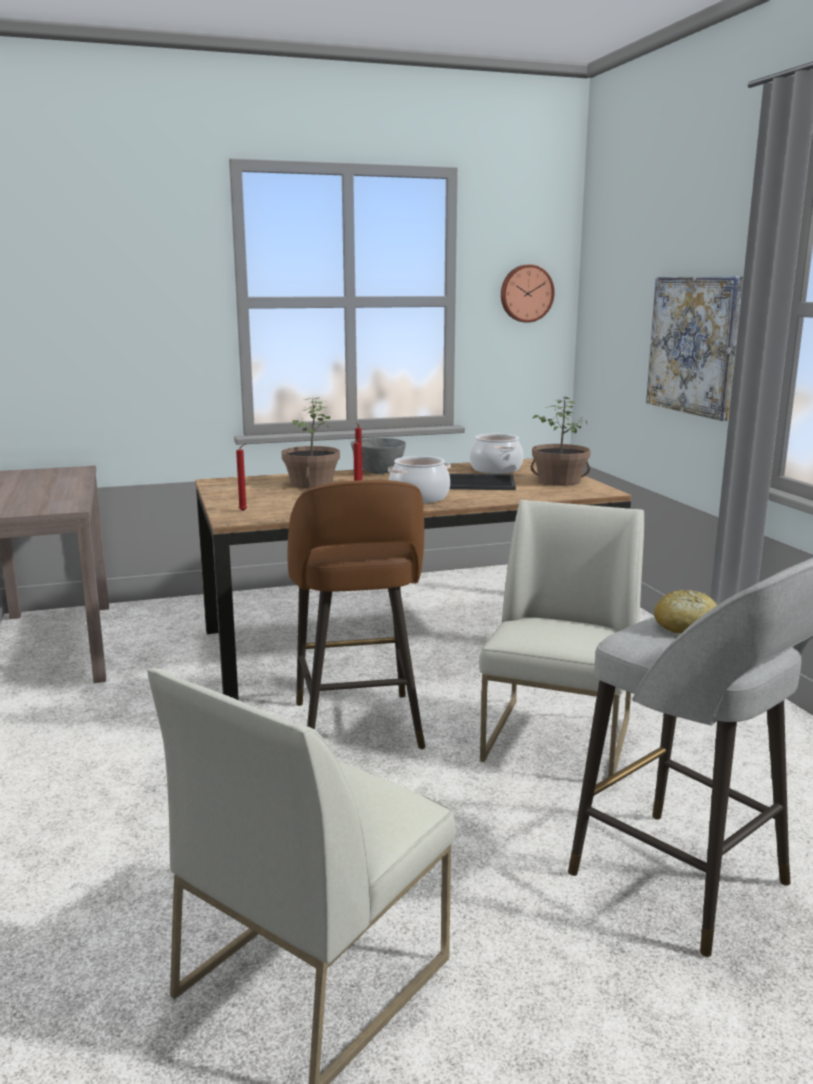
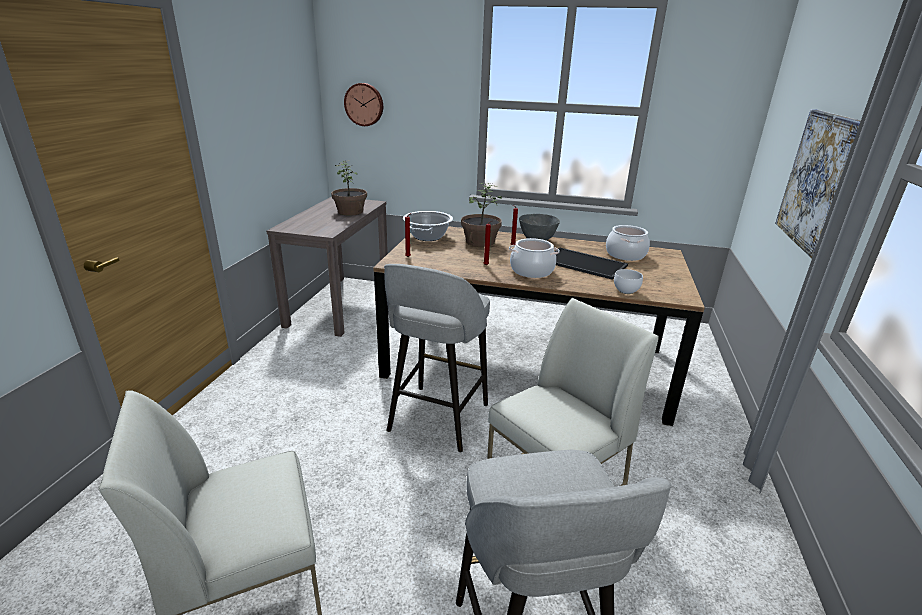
camera: 30 degrees right, 10 degrees up
brown stool [288,480,425,749] -> grey stool [384,264,490,452]
wall clock [501,264,555,323] -> wall clock moved to [344,83,383,126]
potted plant [531,396,591,486] -> potted plant moved to [331,161,367,216]
bread [654,590,717,633] -> none
none -> cooking pot [403,211,453,241]
none -> white bowl [614,269,643,294]

